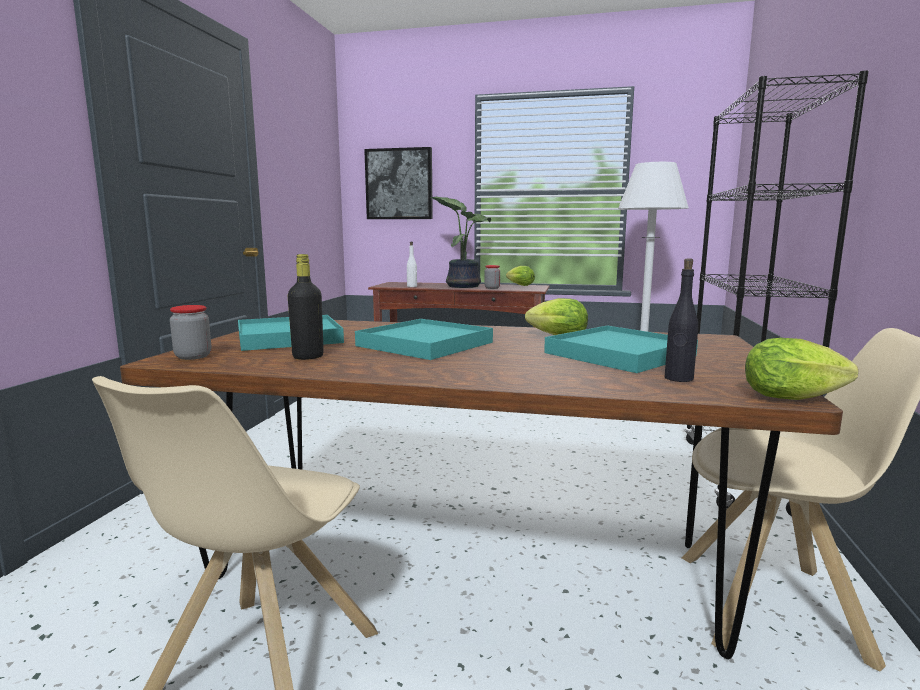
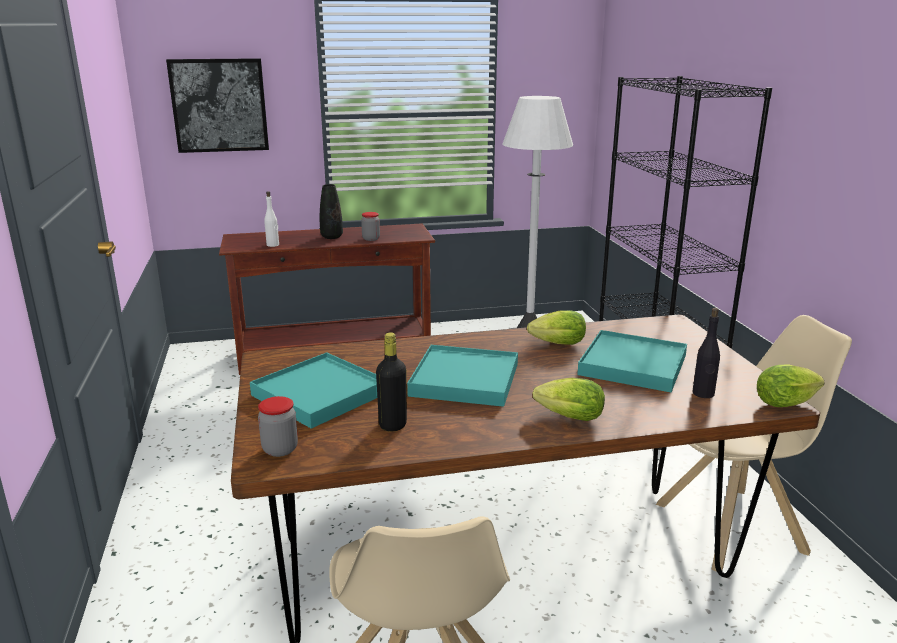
camera: 25 degrees left, 10 degrees up
potted plant [430,197,491,288] -> black vase [320,184,343,239]
lettuce [506,266,535,286] -> lettuce moved to [533,378,605,421]

